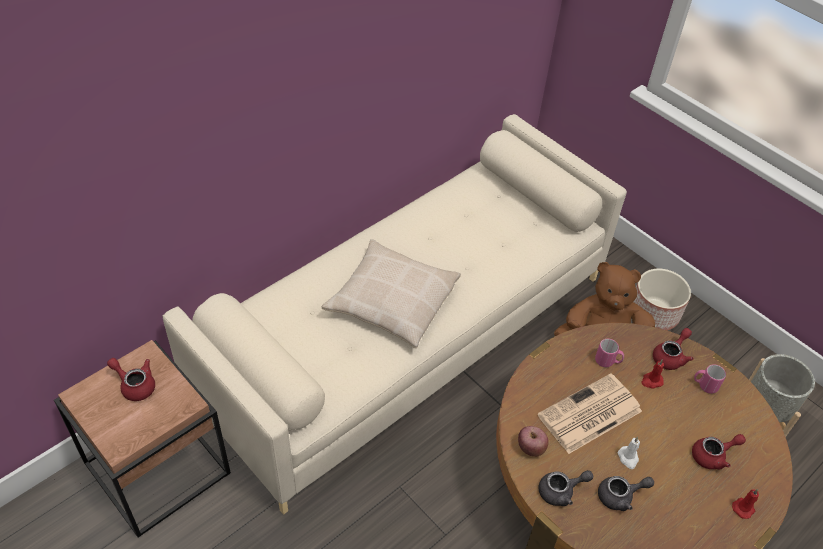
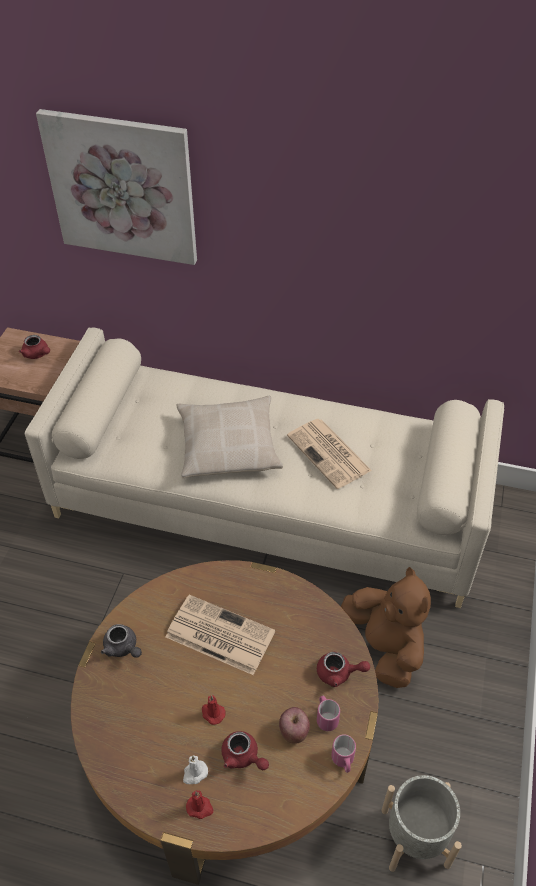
camera: 60 degrees right, 0 degrees up
red teapot [107,358,155,401] -> red teapot turned 135 degrees clockwise [19,335,50,359]
apple [518,426,549,457] -> apple moved to [279,707,310,744]
pink mug [595,339,624,367] -> pink mug moved to [331,734,356,773]
grey teapot [598,476,654,511] -> none
white candle [618,437,640,469] -> white candle moved to [183,755,208,784]
planter [633,269,691,330] -> none
red candle [641,359,664,388] -> red candle moved to [202,695,225,725]
none -> picture [36,109,197,265]
none -> newspaper [287,419,372,489]

